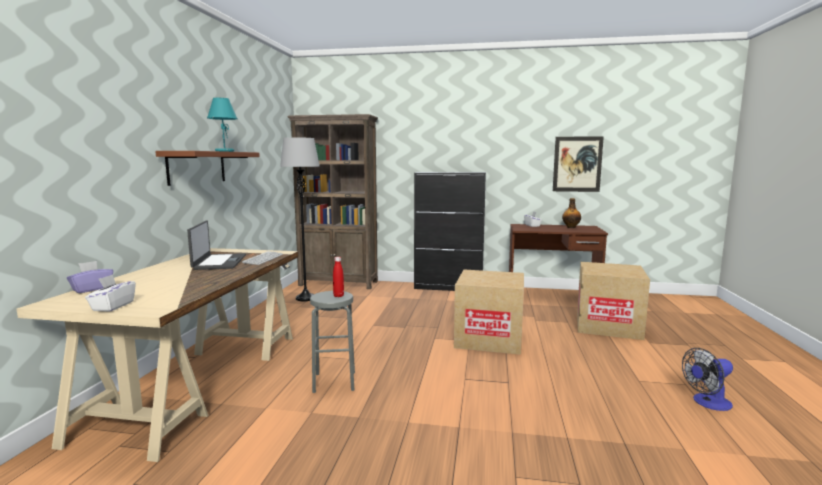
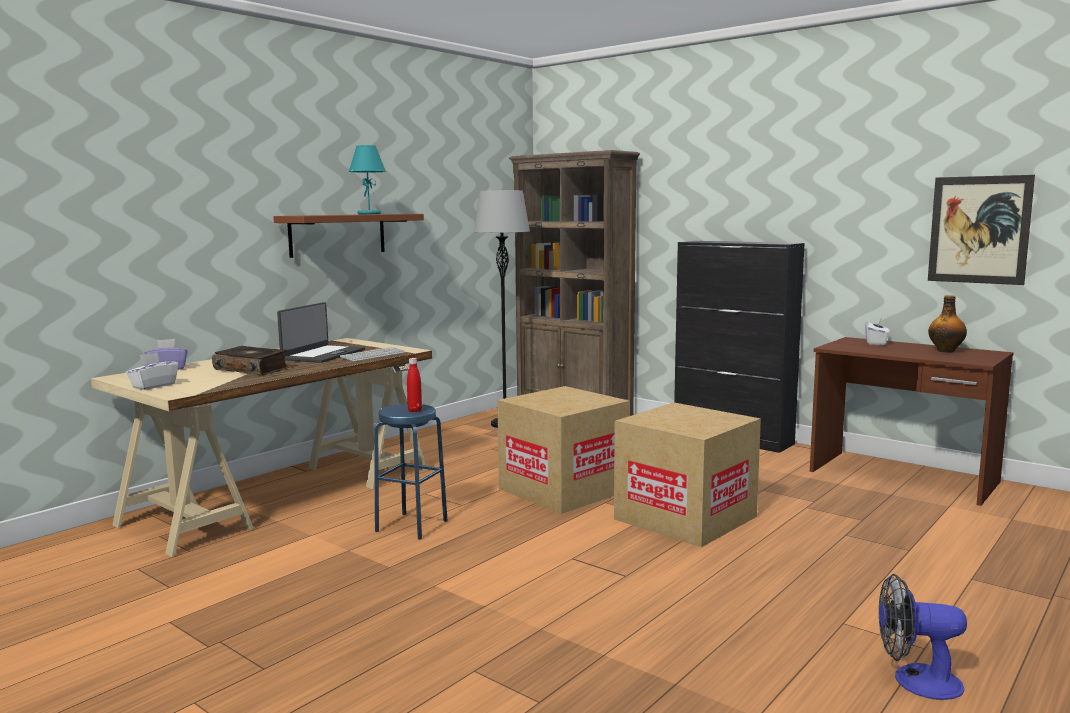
camera: 30 degrees right, 0 degrees up
grey stool [310,291,355,393] -> blue stool [374,404,448,540]
cardboard box [577,262,650,340] -> cardboard box moved to [497,386,630,514]
none -> book [212,346,289,376]

